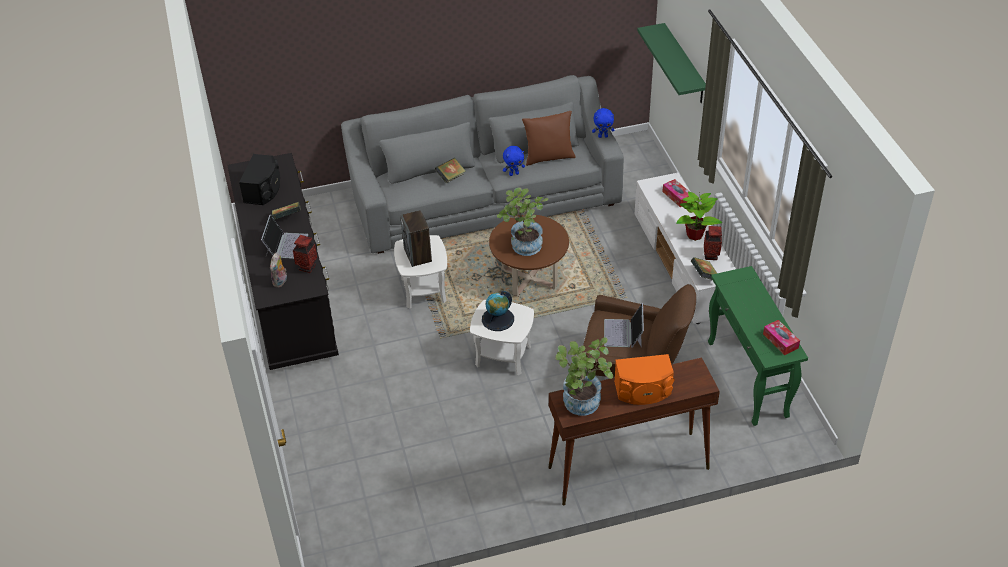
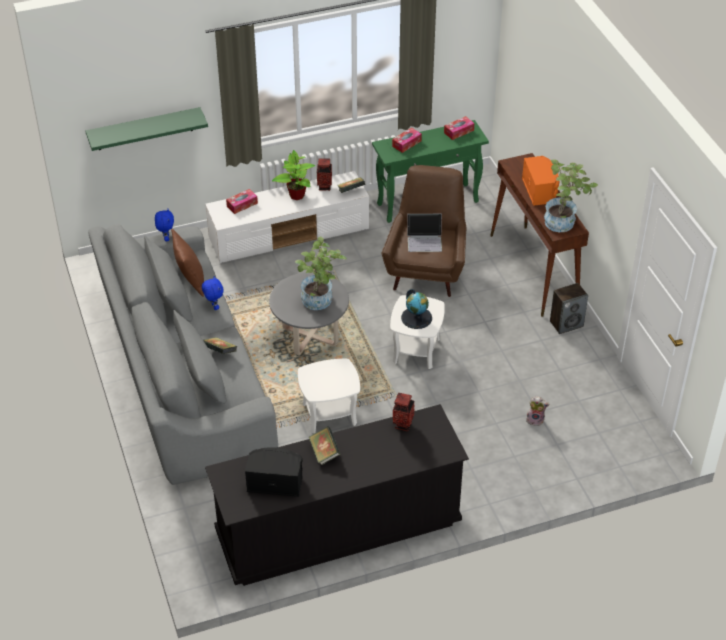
camera: 95 degrees left, 0 degrees up
laptop [261,215,308,259] -> none
plush toy [270,253,287,288] -> plush toy moved to [526,396,550,426]
speaker [400,210,432,267] -> speaker moved to [550,283,588,334]
brown coffee table [489,215,569,297] -> grey coffee table [269,272,349,356]
none -> tissue box [392,128,422,153]

